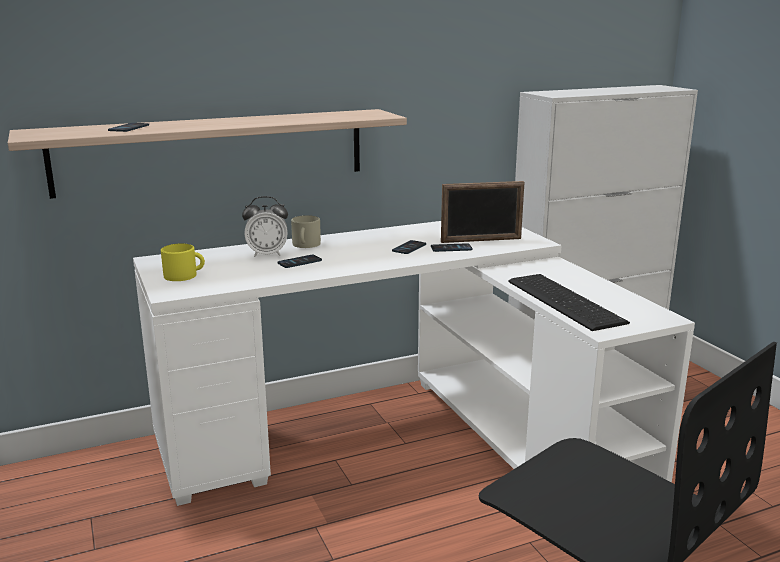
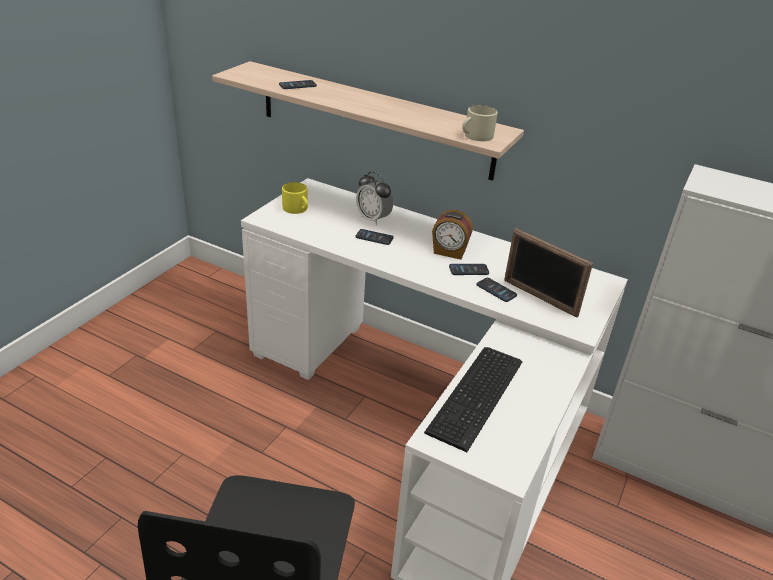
camera: 50 degrees right, 15 degrees up
beige mug [291,215,321,248] -> beige mug moved to [462,105,498,141]
none -> alarm clock [432,210,473,260]

